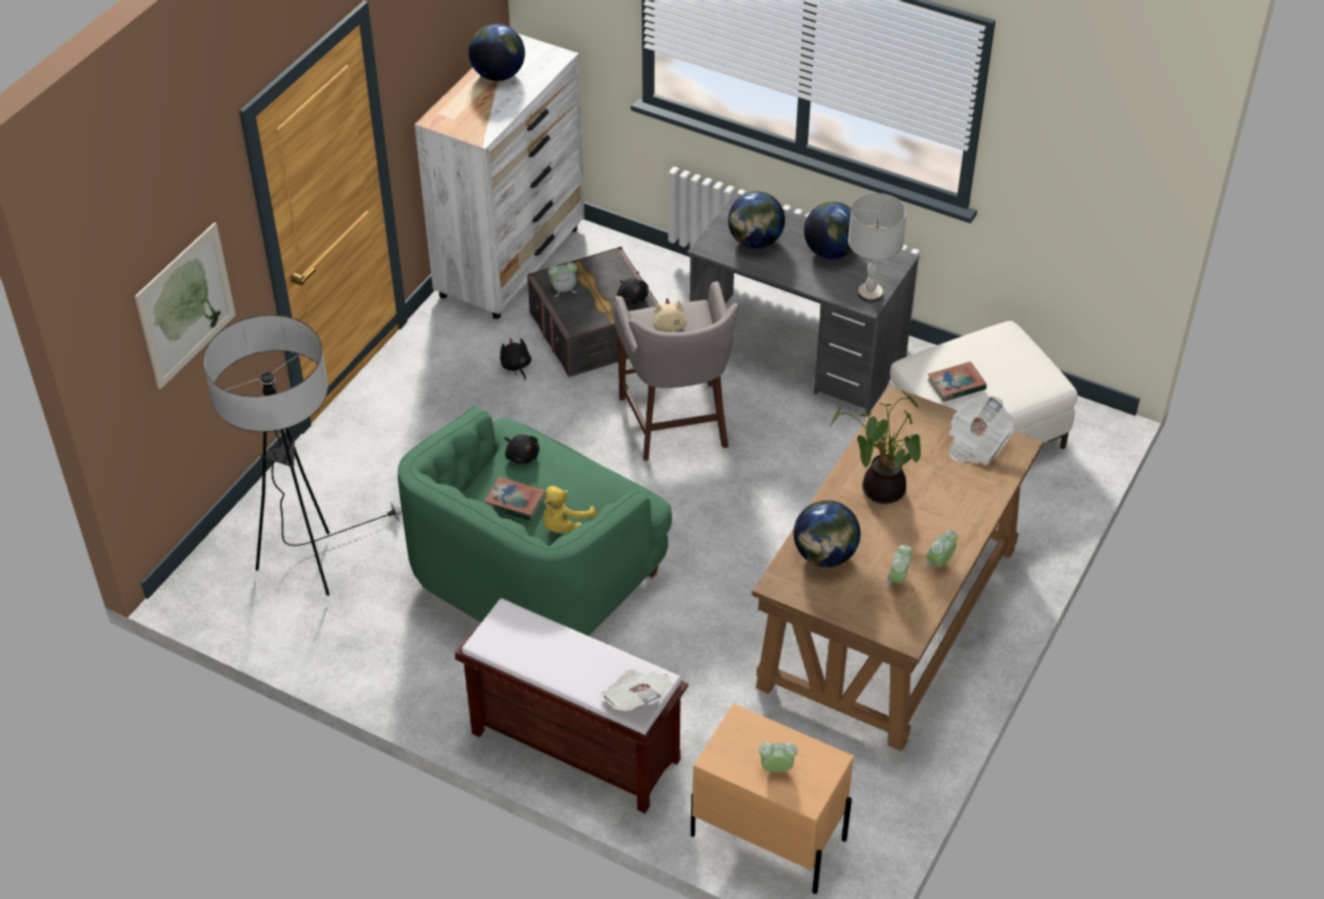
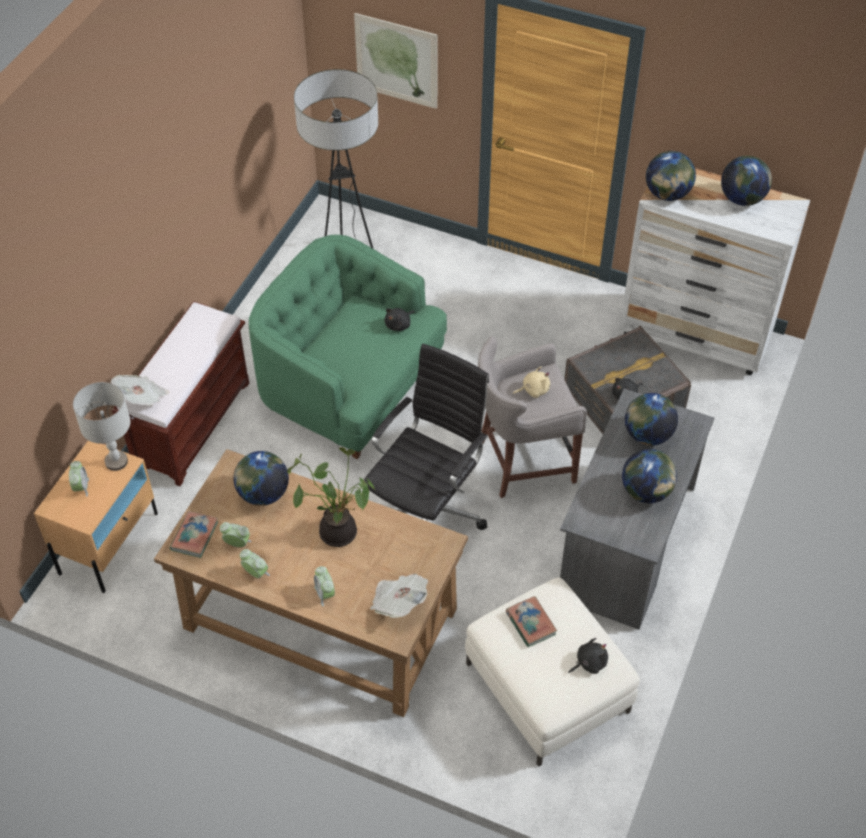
camera: 85 degrees right, 5 degrees up
book [484,477,546,521] -> book moved to [170,511,218,558]
black plush toy [500,338,531,380] -> black plush toy moved to [568,638,608,674]
yellow plush toy [543,486,596,533] -> none
alarm clock [548,261,577,297] -> alarm clock moved to [314,566,335,607]
grey table lamp [848,193,907,303] -> grey table lamp moved to [73,382,131,471]
none -> black office chair [364,344,489,530]
none -> globe [646,151,696,201]

